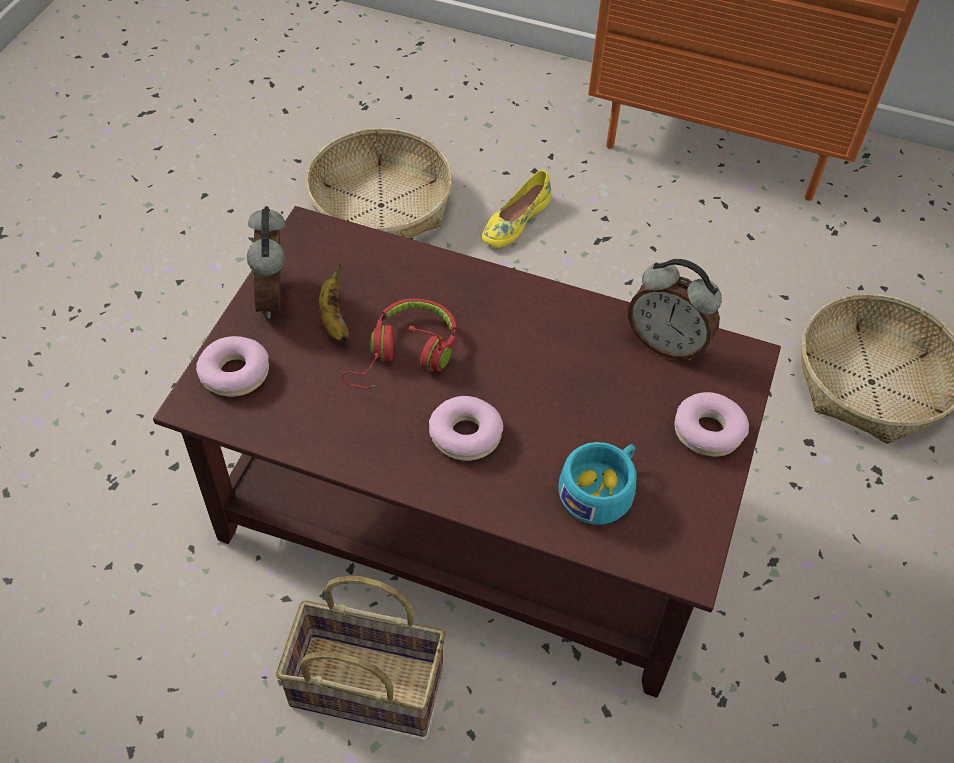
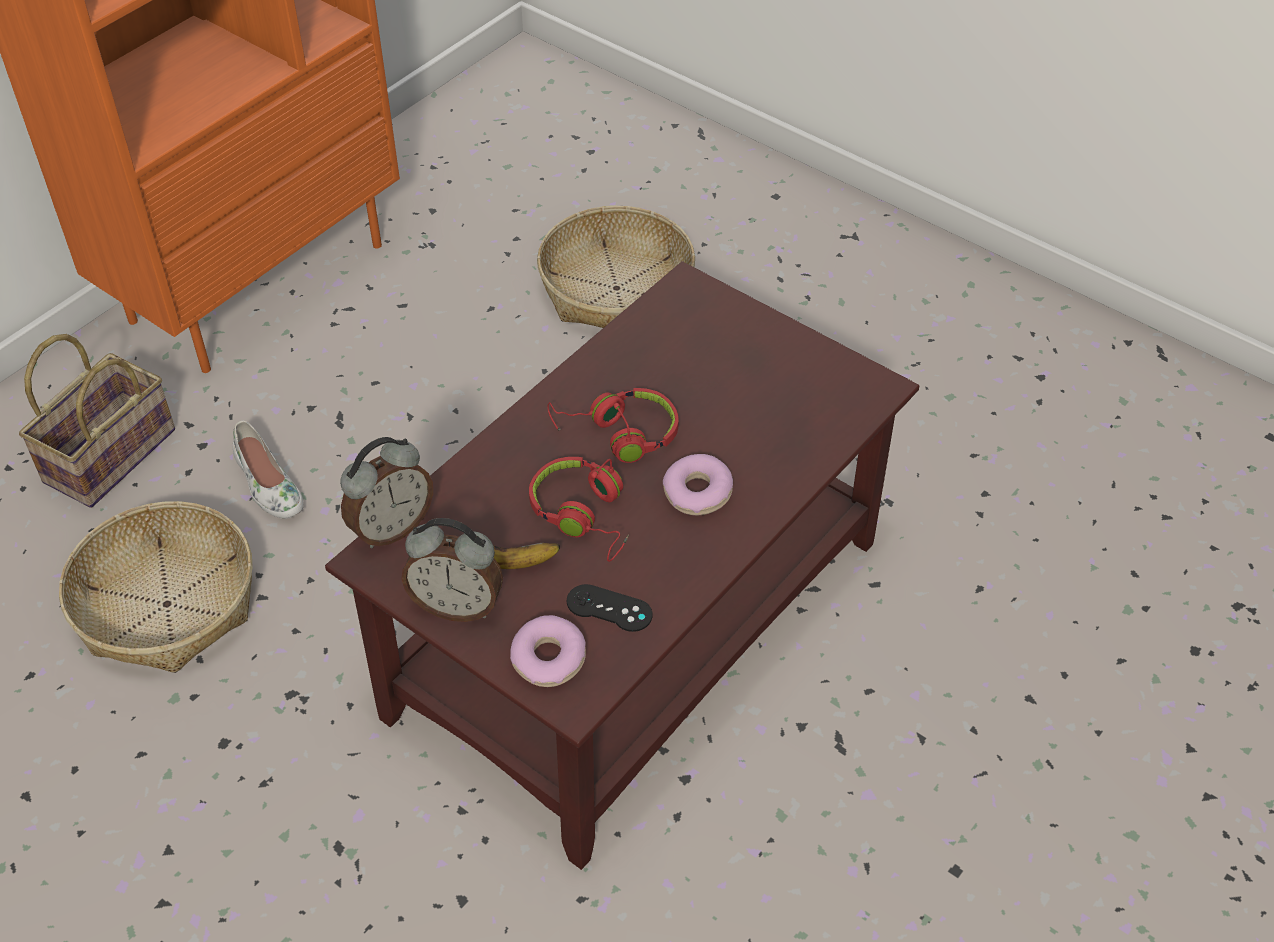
camera: 70 degrees left, 5 degrees down
basket [276,576,446,737] -> basket moved to [19,334,175,508]
yellow shoe [482,170,552,248] -> white shoe [233,421,304,519]
turquoise cup [558,442,637,525] -> none
alarm clock [628,259,722,360] -> alarm clock moved to [340,437,433,548]
donut [674,392,749,457] -> none
none -> red headphones [547,388,679,463]
none -> black game controller [567,584,652,632]

